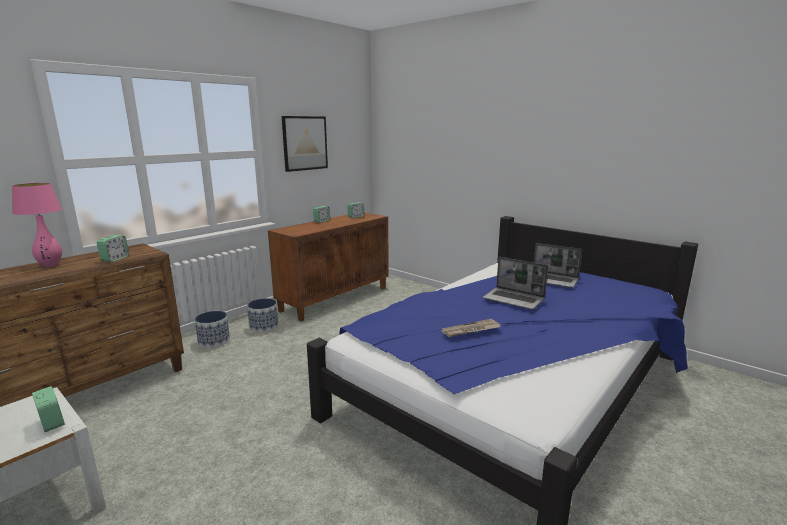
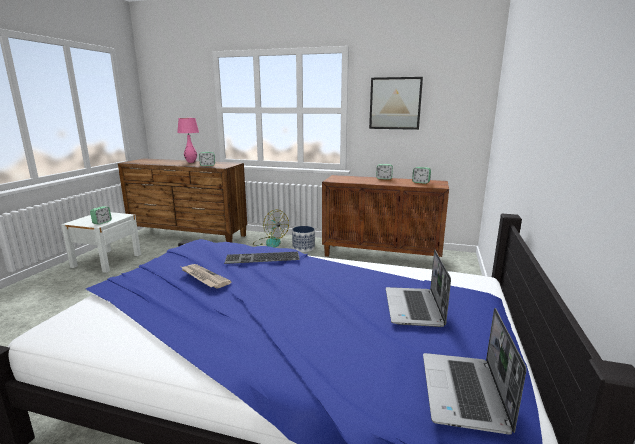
camera: 65 degrees right, 0 degrees up
planter [195,311,230,348] -> fan [253,210,289,248]
laptop [483,257,548,309] -> laptop moved to [423,308,526,435]
none -> keyboard [224,252,300,264]

